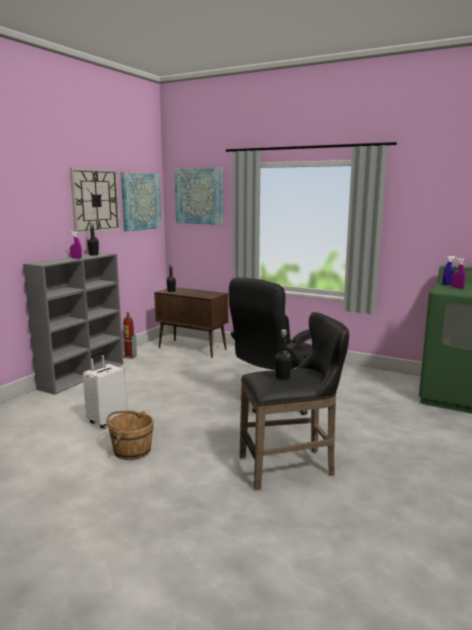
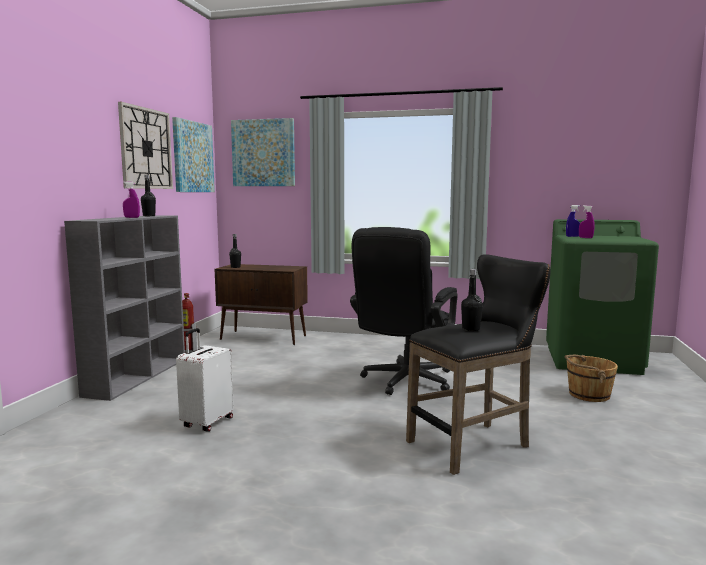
camera: 15 degrees left, 5 degrees down
brown bucket [106,410,154,460] -> brown bucket moved to [564,355,618,402]

